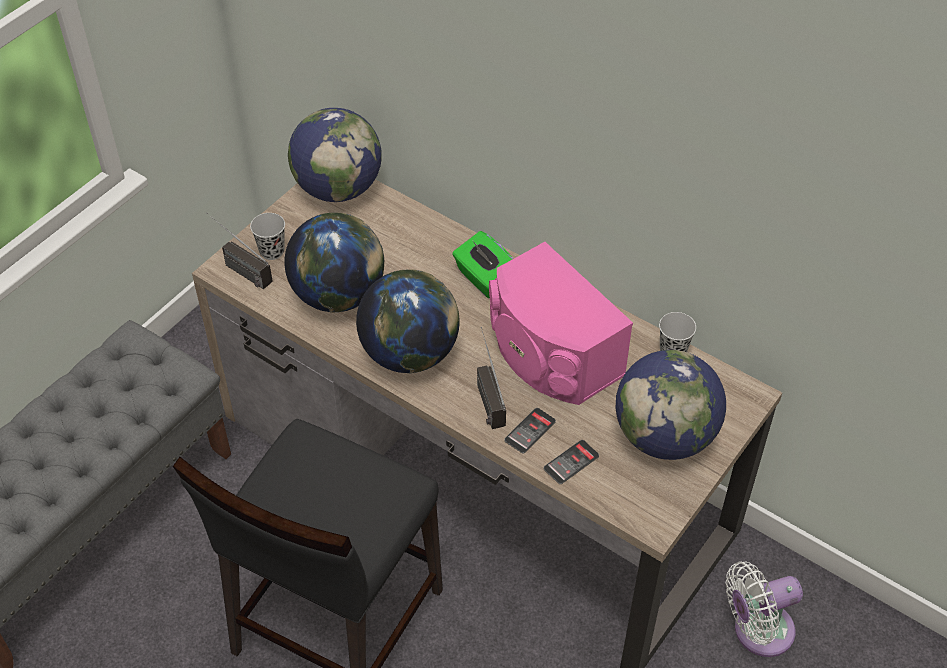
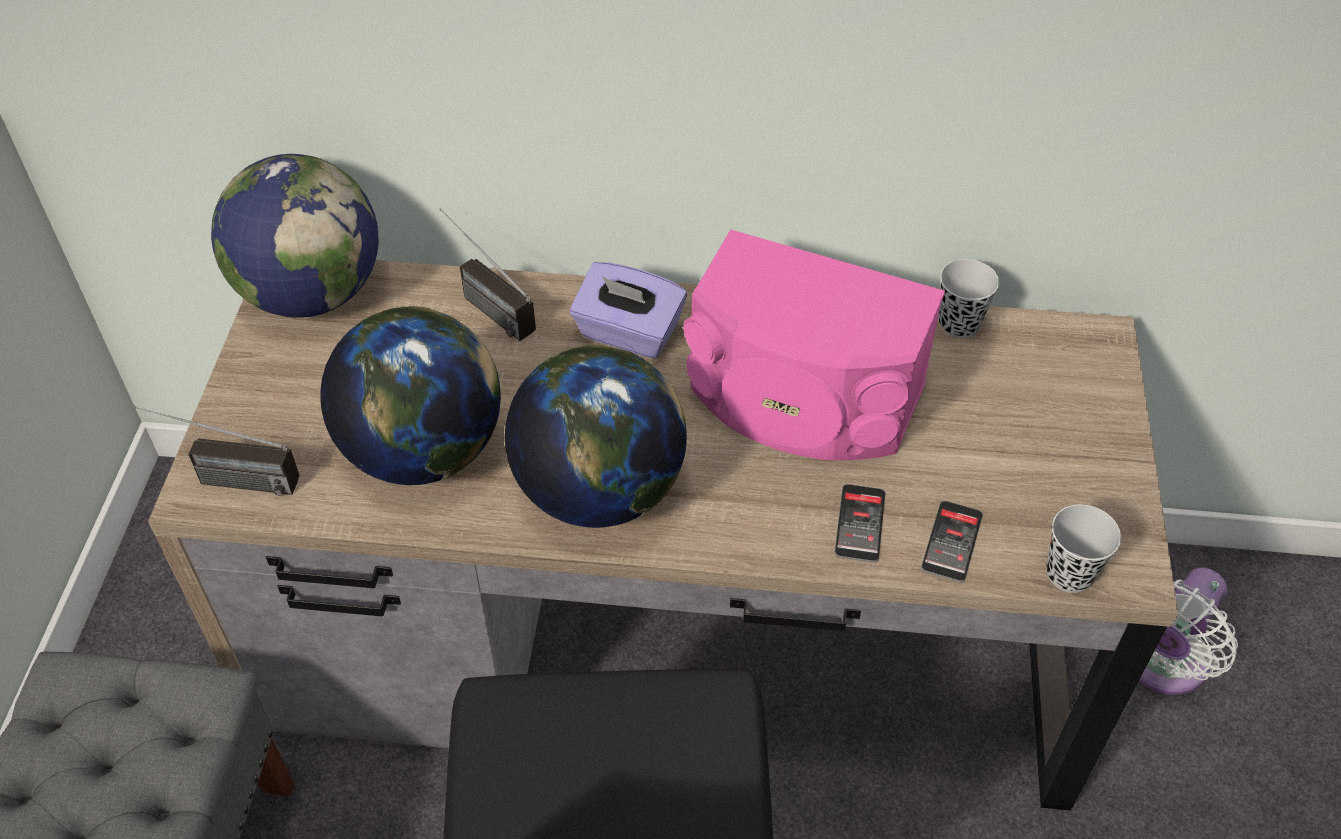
camera: 30 degrees left, 0 degrees up
black cup [250,213,285,260] -> black cup moved to [1046,504,1121,593]
green tissue box [452,231,514,298] -> purple tissue box [570,262,687,359]
radio [477,327,506,429] -> radio moved to [439,208,536,341]
globe [616,350,726,460] -> none

